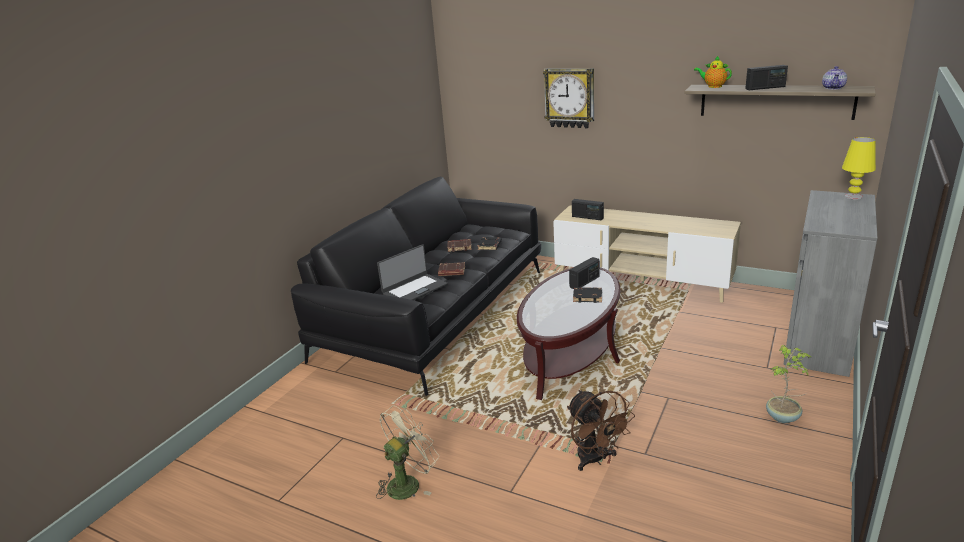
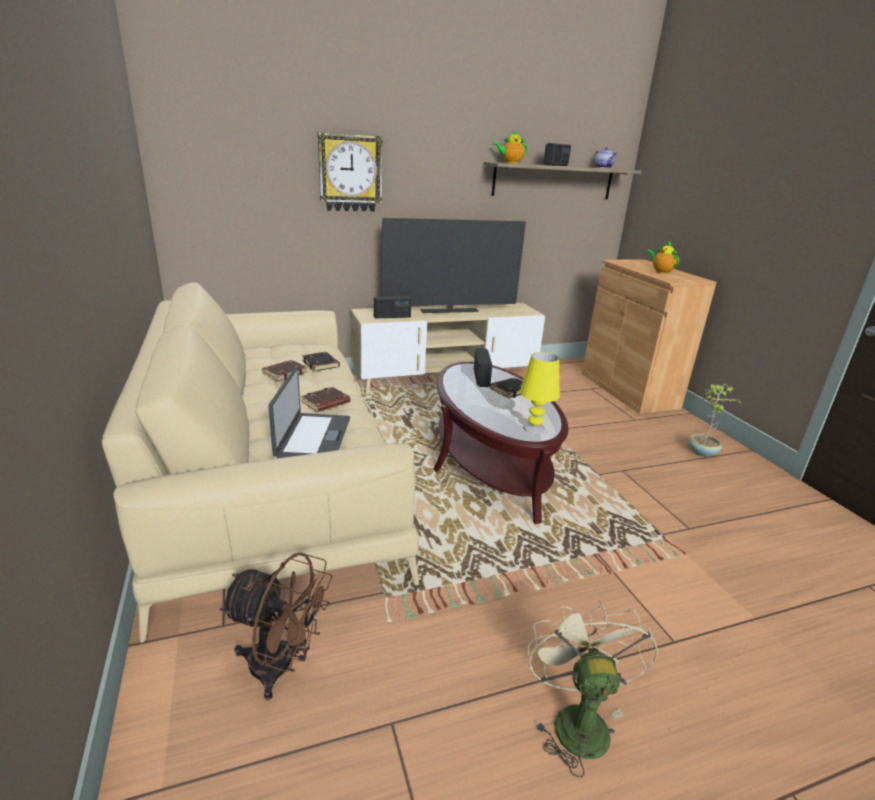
camera: 50 degrees left, 0 degrees up
black sofa [291,177,541,396] -> beige sofa [102,282,419,643]
brown fan [567,390,635,471] -> brown fan moved to [219,552,333,700]
grey cabinet [783,190,878,377] -> brown cabinet [582,259,717,414]
yellow table lamp [842,137,876,200] -> yellow table lamp moved to [520,352,560,434]
none -> television [381,218,526,313]
none -> teapot [647,241,679,274]

